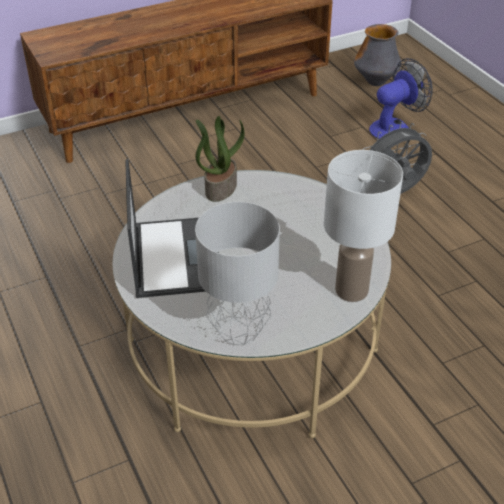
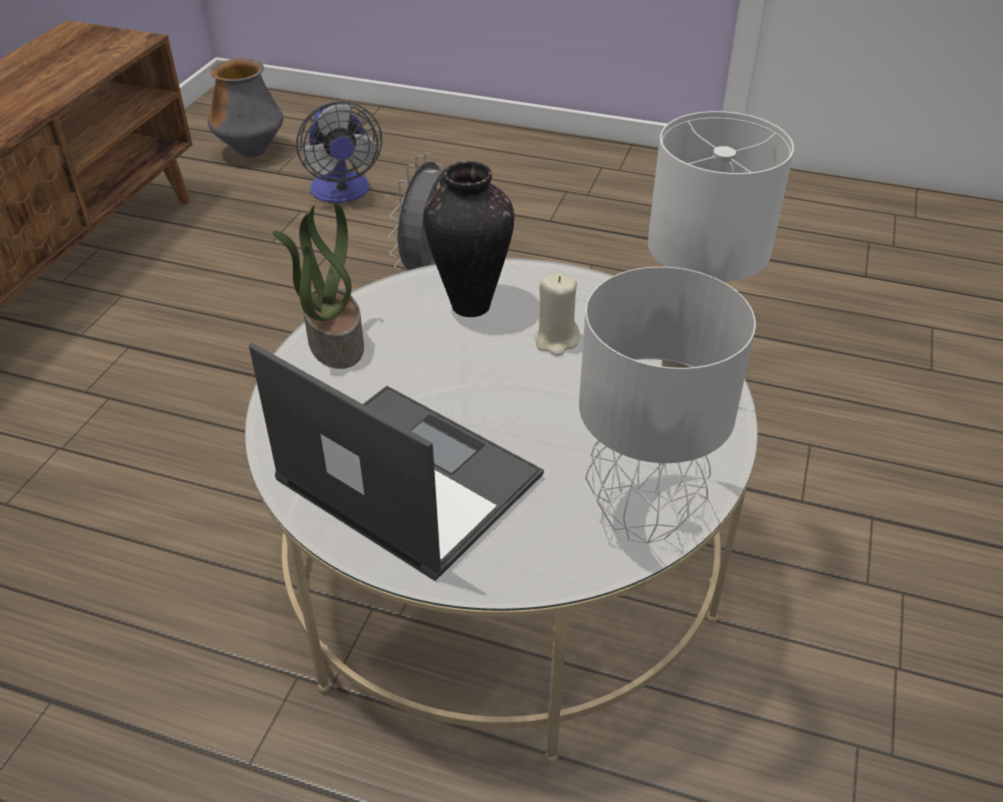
camera: 45 degrees left, 0 degrees up
fan [369,58,433,139] -> fan turned 150 degrees clockwise [296,101,382,203]
none -> vase [423,161,514,317]
none -> beige candle [534,274,580,356]

